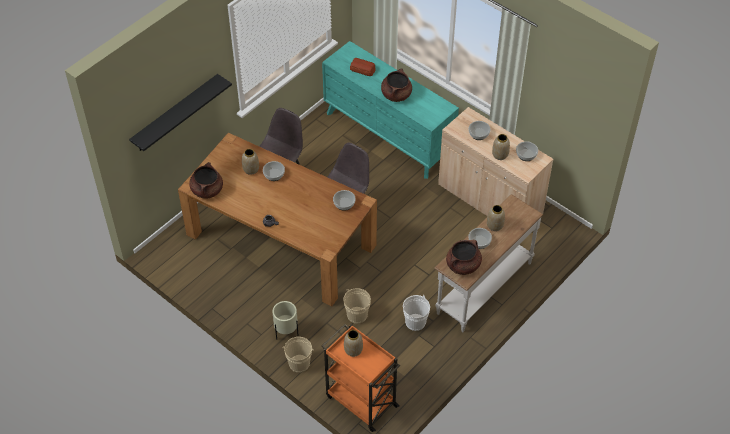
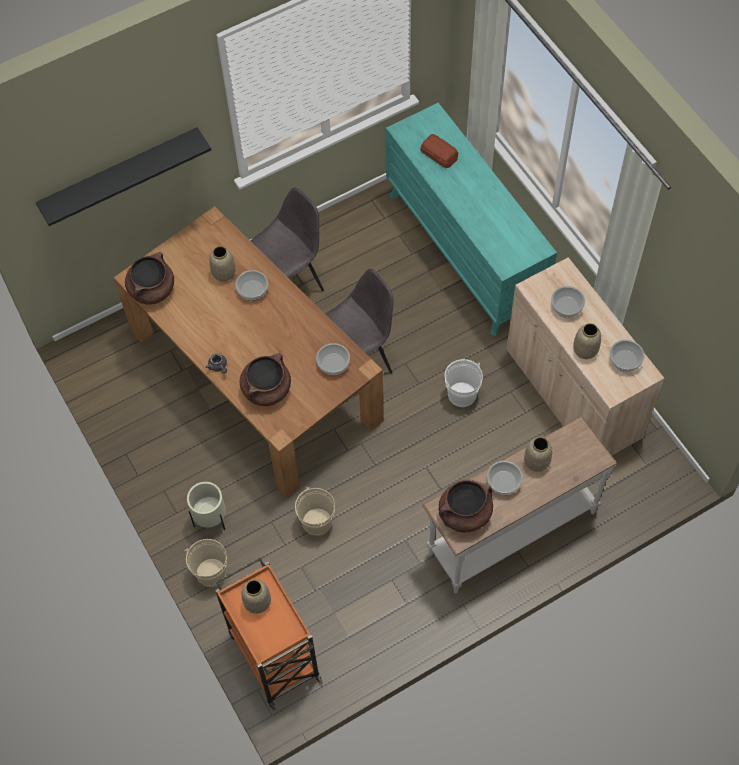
camera: 20 degrees right, 10 degrees up
brown cooking pot [381,68,412,102] -> brown cooking pot moved to [240,353,291,406]
white bucket [403,295,430,331] -> white bucket moved to [445,359,483,407]

